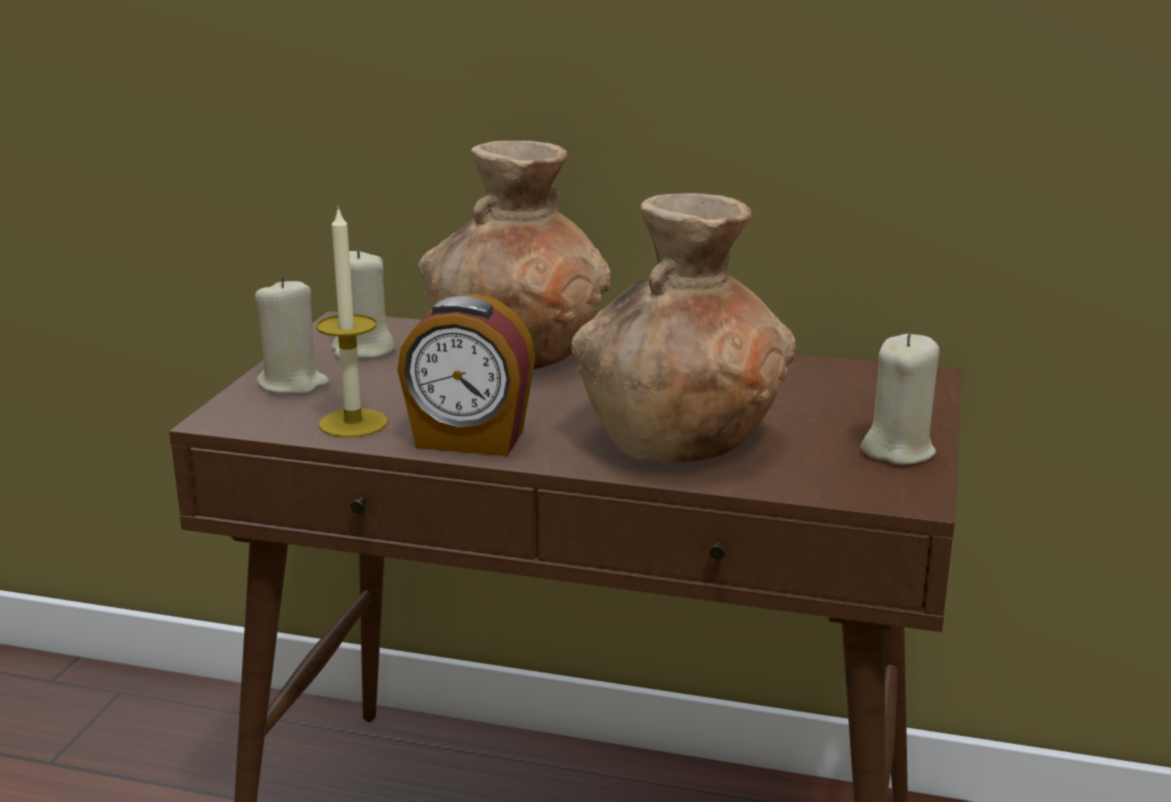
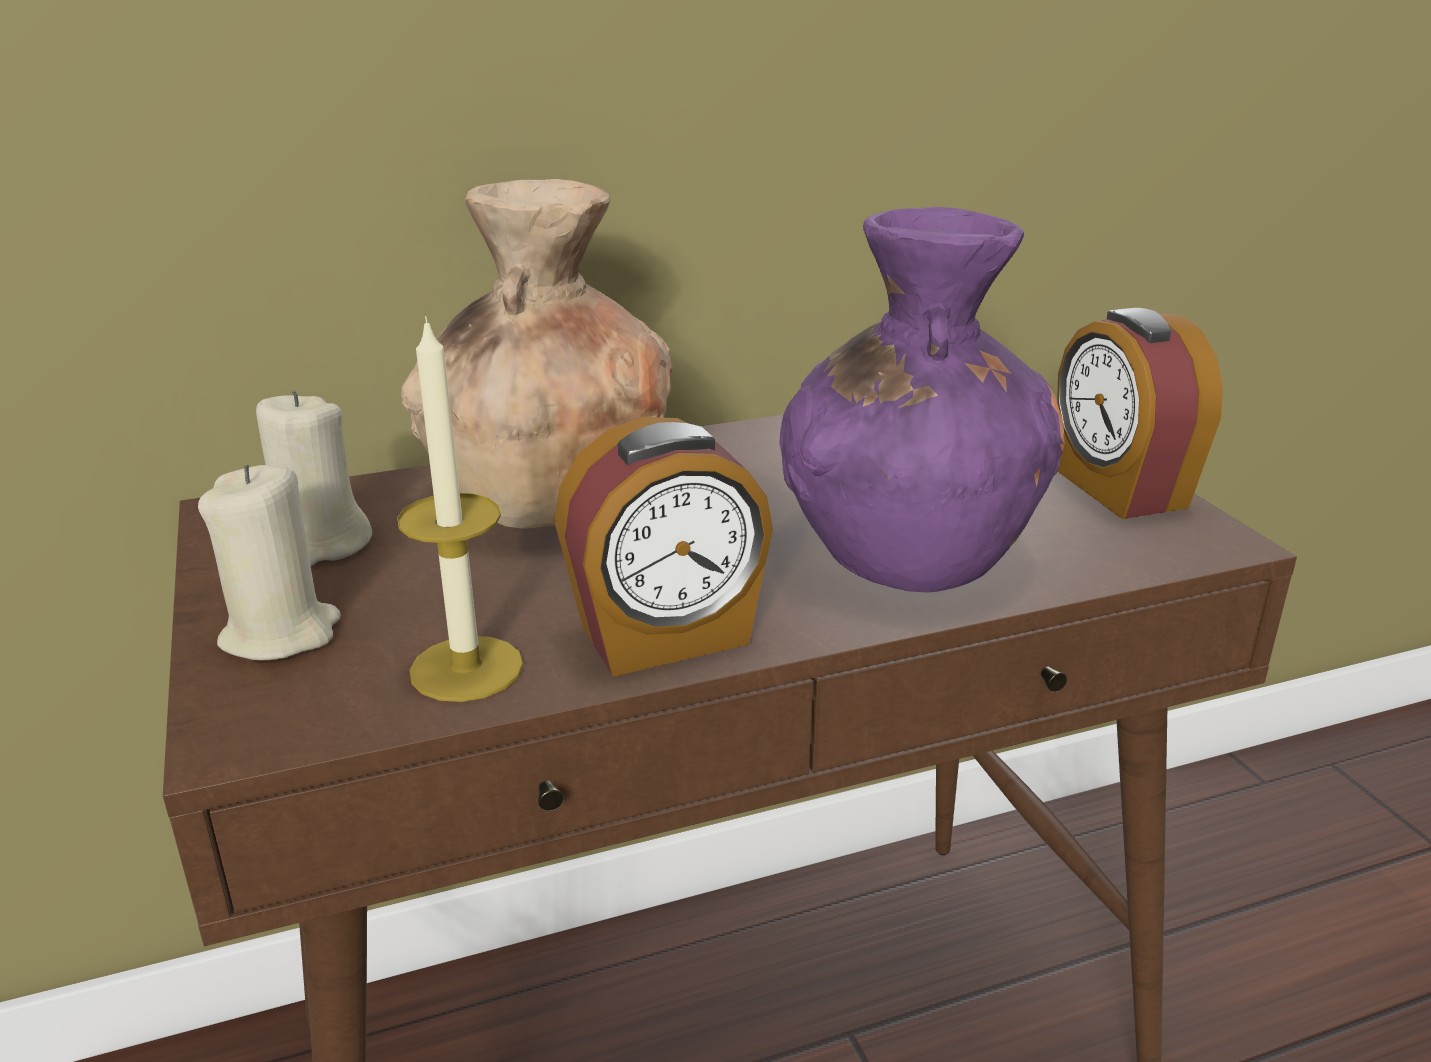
camera: 35 degrees left, 5 degrees up
brown vase [572,193,795,463] -> purple vase [779,207,1064,592]
beige candle [860,333,939,465] -> alarm clock [1057,308,1223,519]

